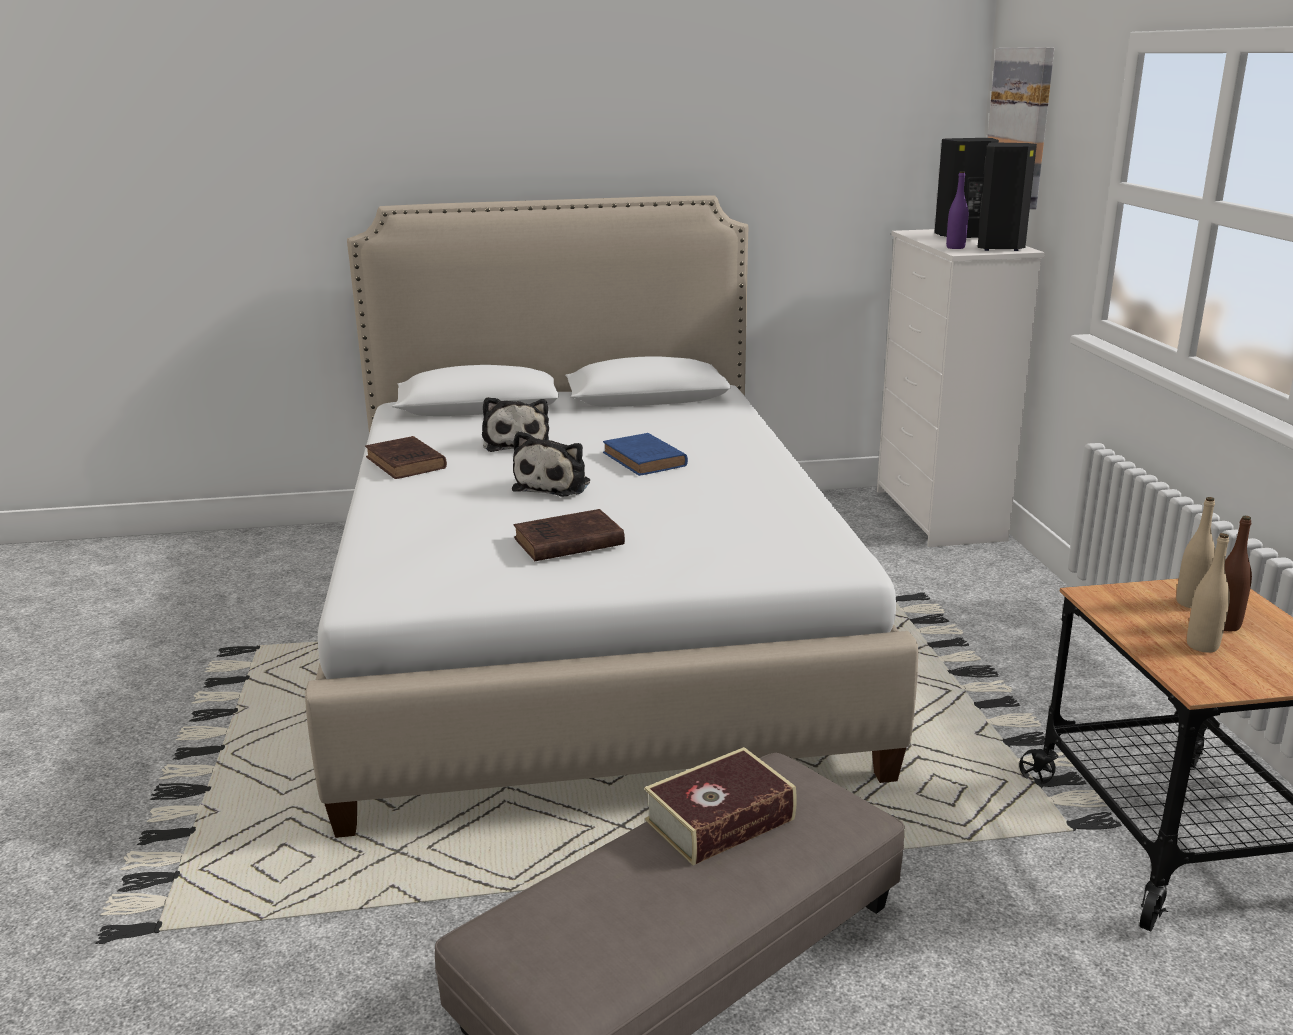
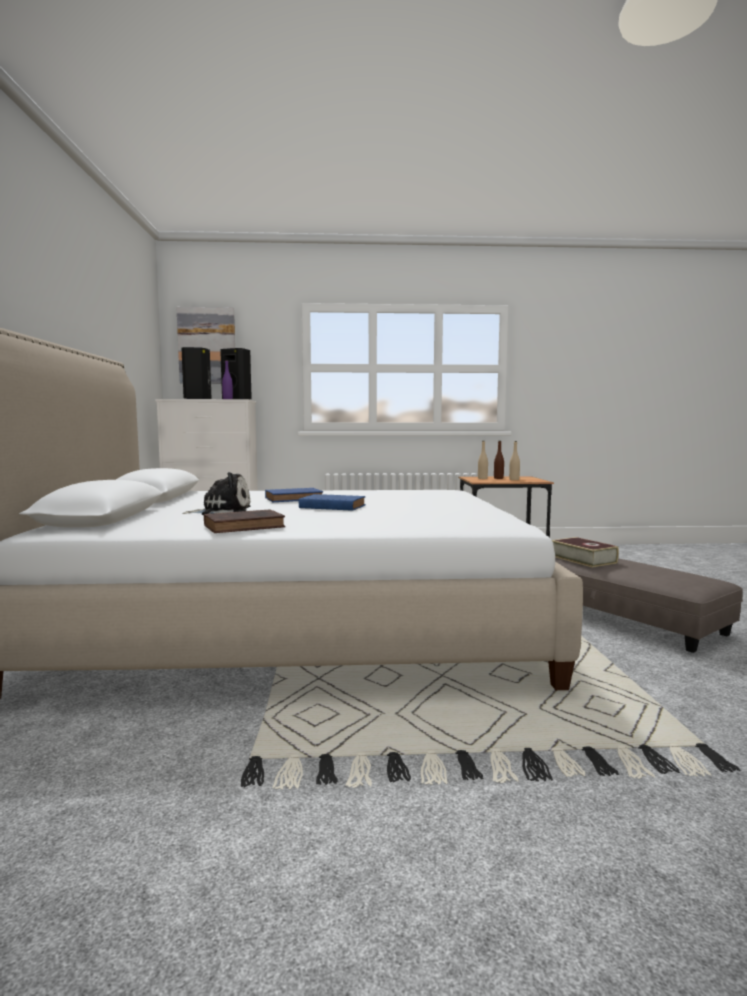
camera: 85 degrees left, 15 degrees down
plush toy [512,431,590,497] -> blue book [299,494,366,511]
brown book [514,509,625,561] -> none

